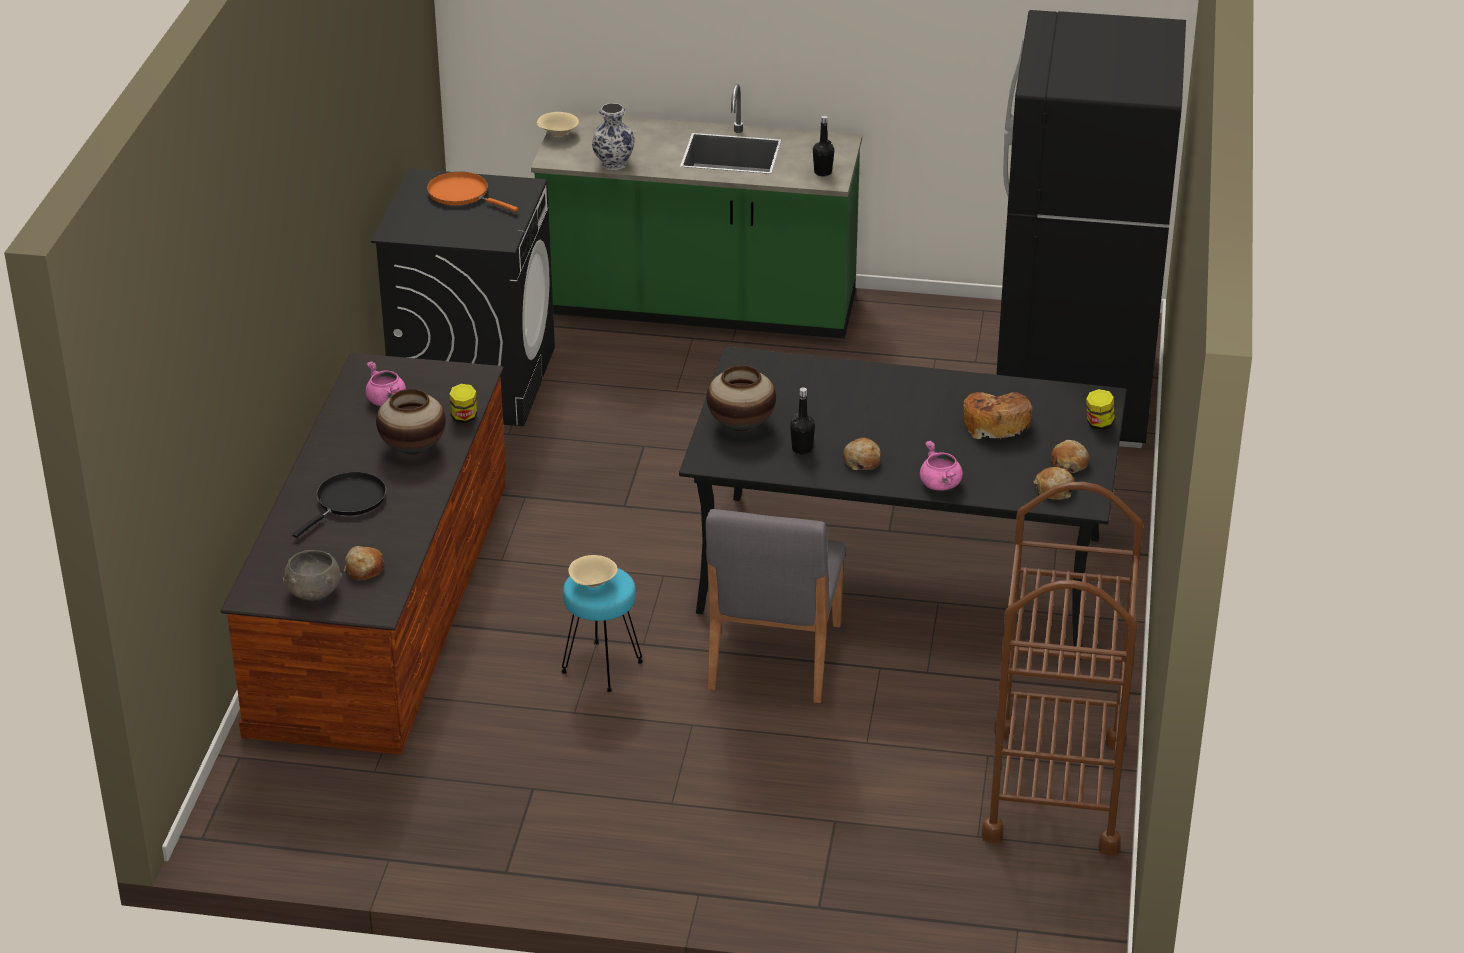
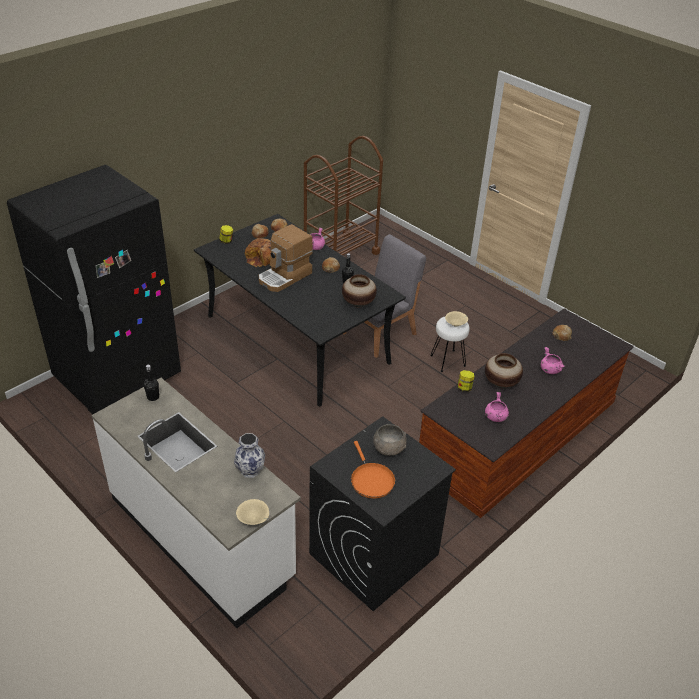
camera: 145 degrees left, 5 degrees up
grey bowl [282,550,342,601] -> grey bowl moved to [373,424,407,456]
black frying pan [292,472,386,538] -> pink cooking pot [541,347,564,374]
green counter [531,84,862,339] -> white counter [92,378,301,628]
turquoise stool [561,568,643,692] -> white stool [430,317,470,372]
none -> coffee machine [259,224,313,292]

